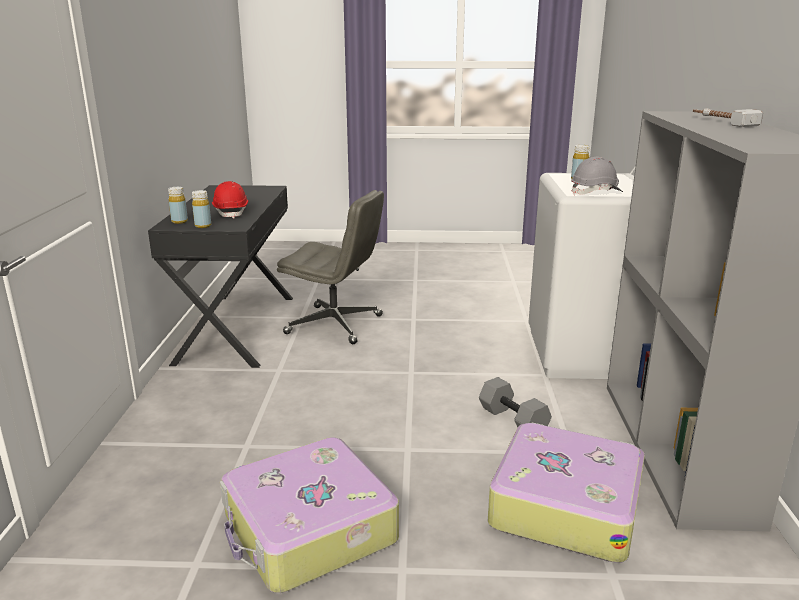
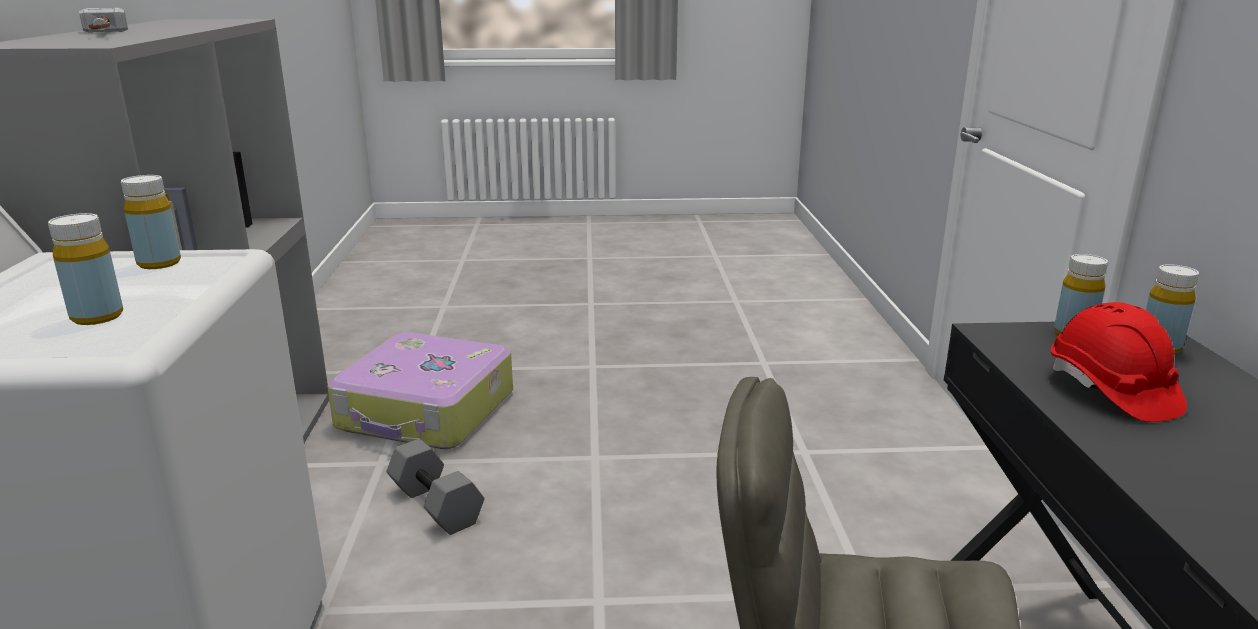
camera: 175 degrees right, 0 degrees up
suitcase [220,438,399,593] -> none
grey hard hat [571,157,623,195] -> yellow bottle [121,175,181,269]

